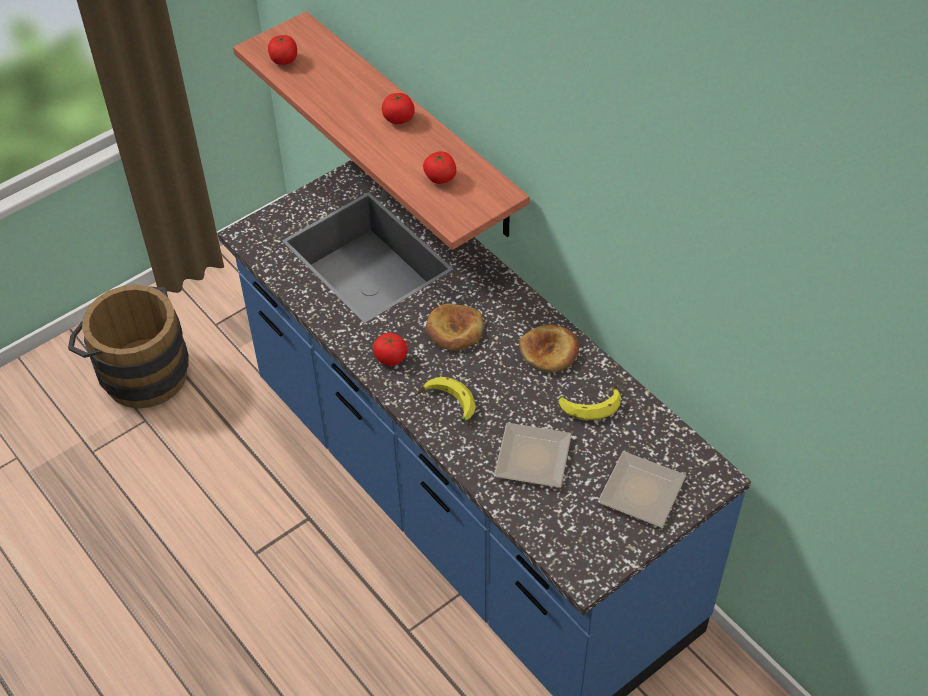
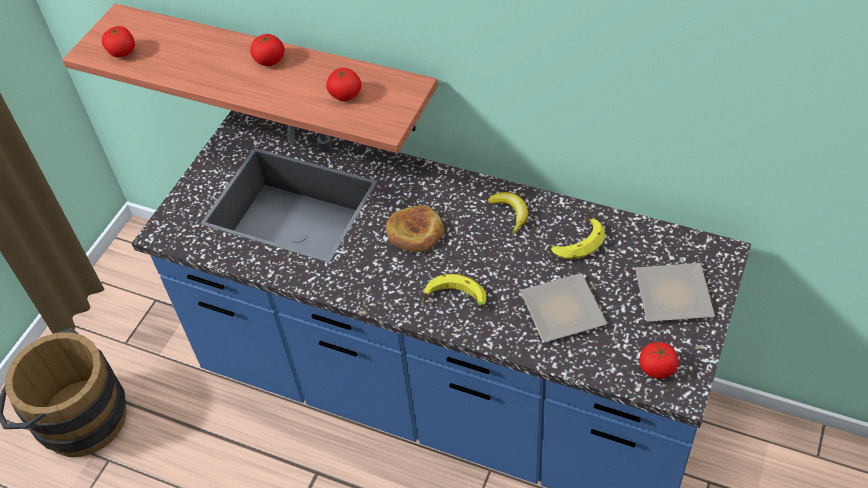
camera: 25 degrees left, 0 degrees up
tomato [373,333,407,366] -> tomato moved to [640,342,678,379]
bread [519,325,579,372] -> banana [488,192,528,234]

